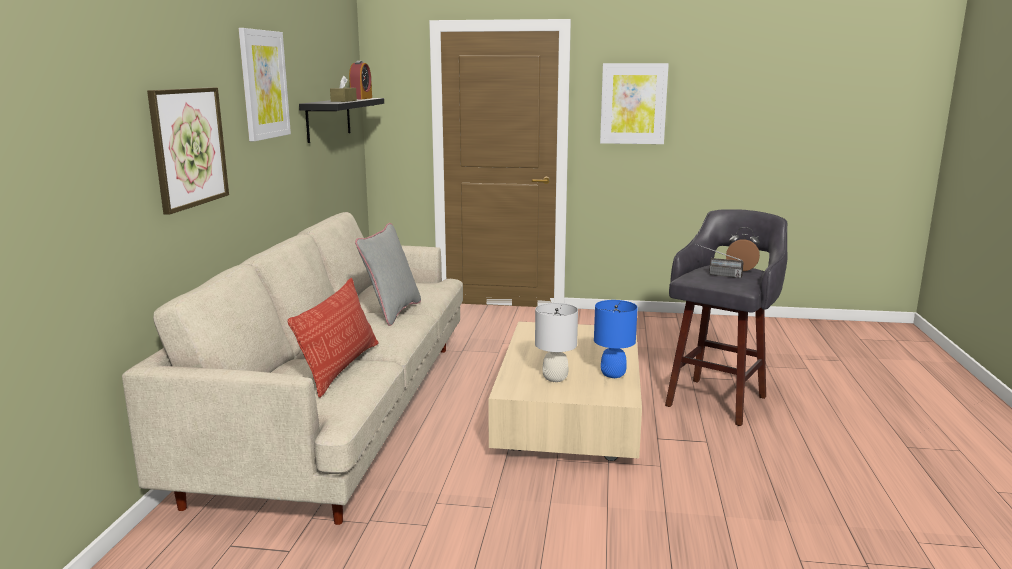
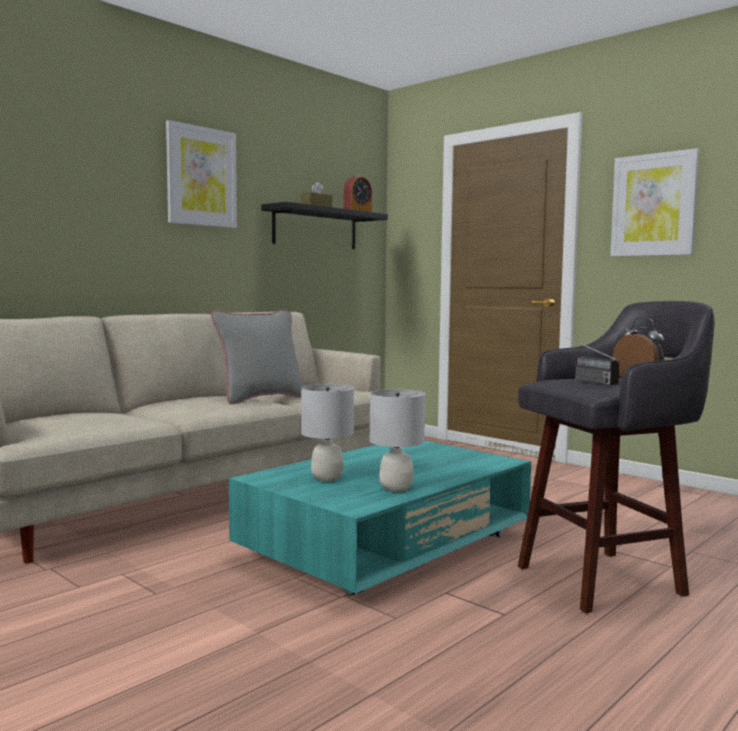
camera: 35 degrees right, 10 degrees down
picture [147,87,229,215] -> none
pillow [287,278,379,398] -> none
beige coffee table [488,321,642,461] -> turquoise coffee table [229,440,531,596]
blue table lamp [594,300,638,378] -> grey table lamp [370,389,425,492]

